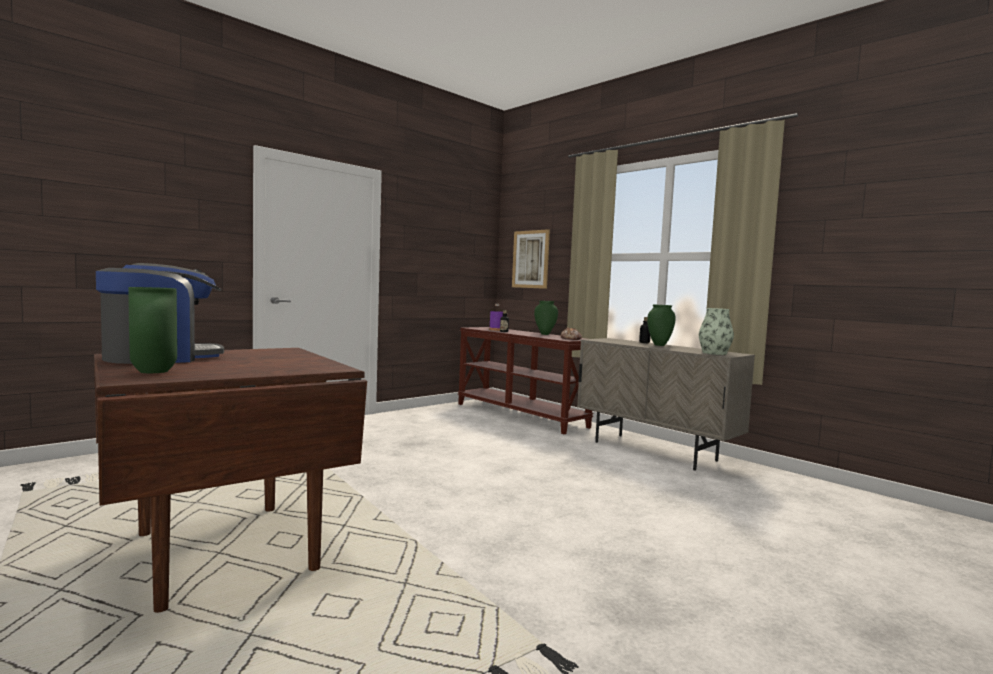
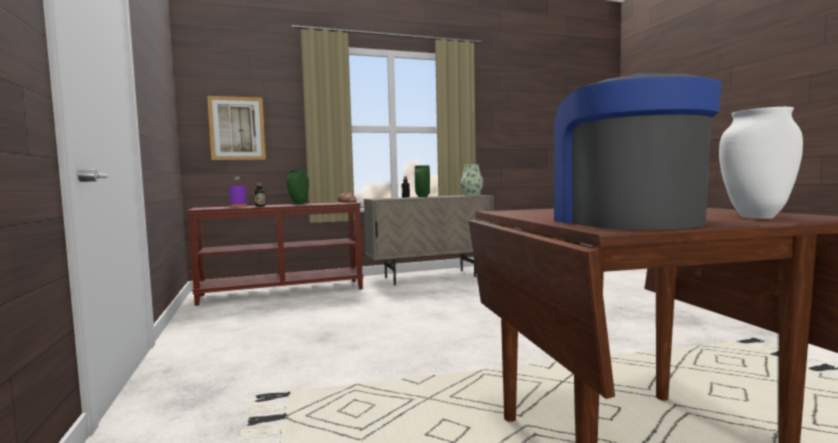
camera: 65 degrees left, 0 degrees up
green vase [128,287,177,373] -> white vase [719,107,803,219]

